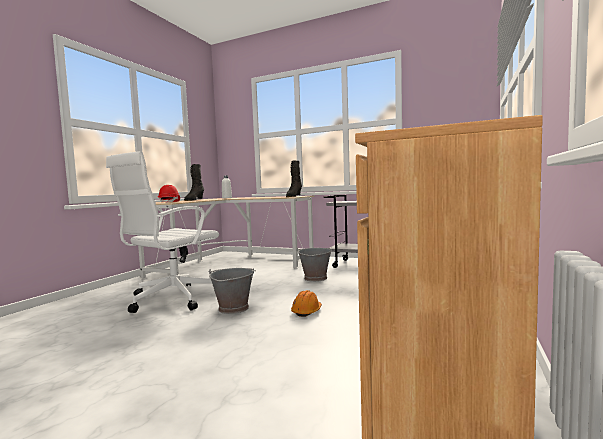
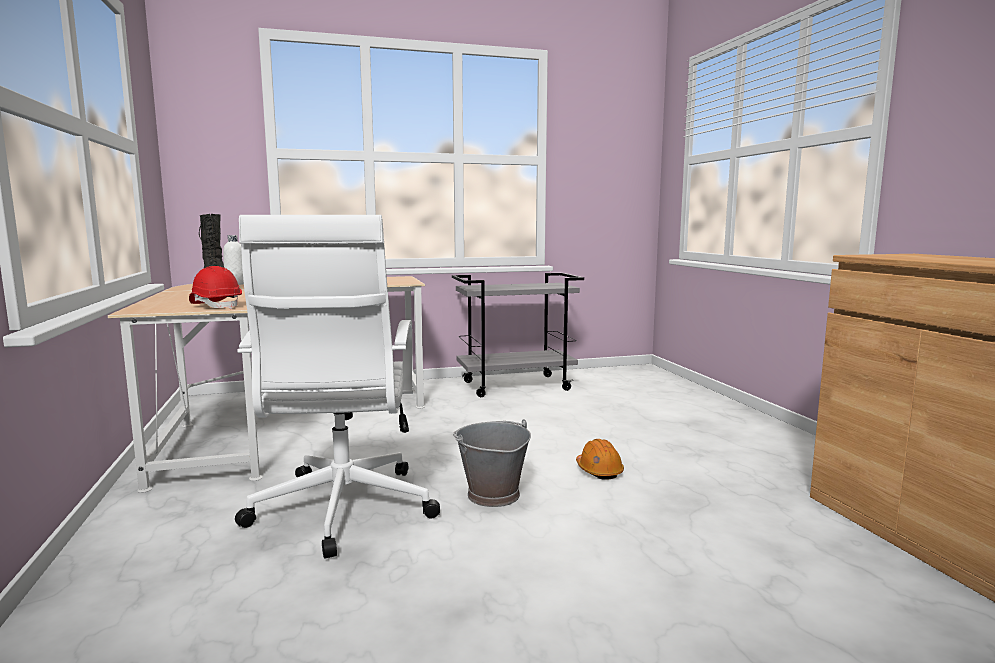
camera: 40 degrees left, 5 degrees up
black boot [286,161,302,197] -> none
grey bucket [298,248,332,282] -> none

